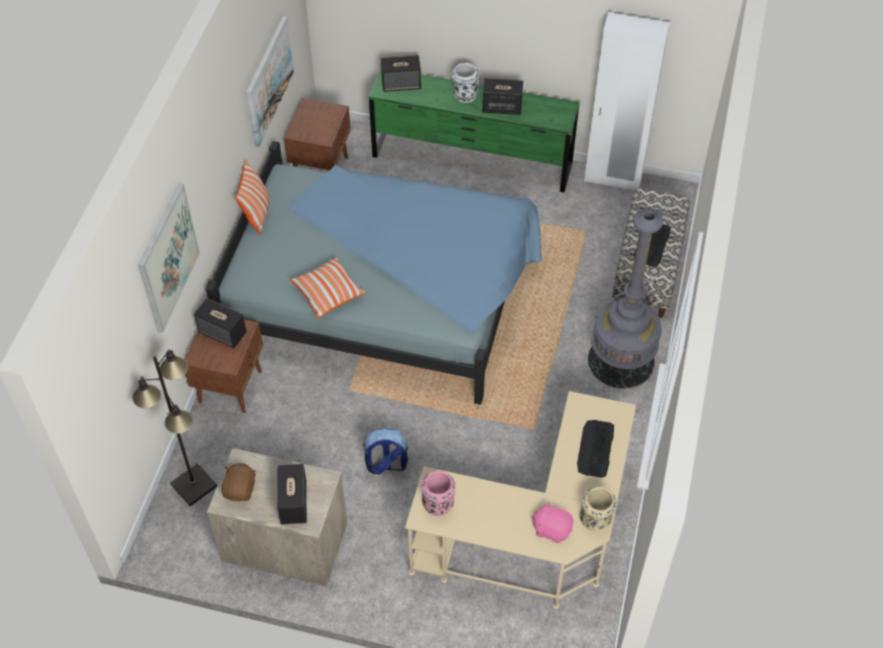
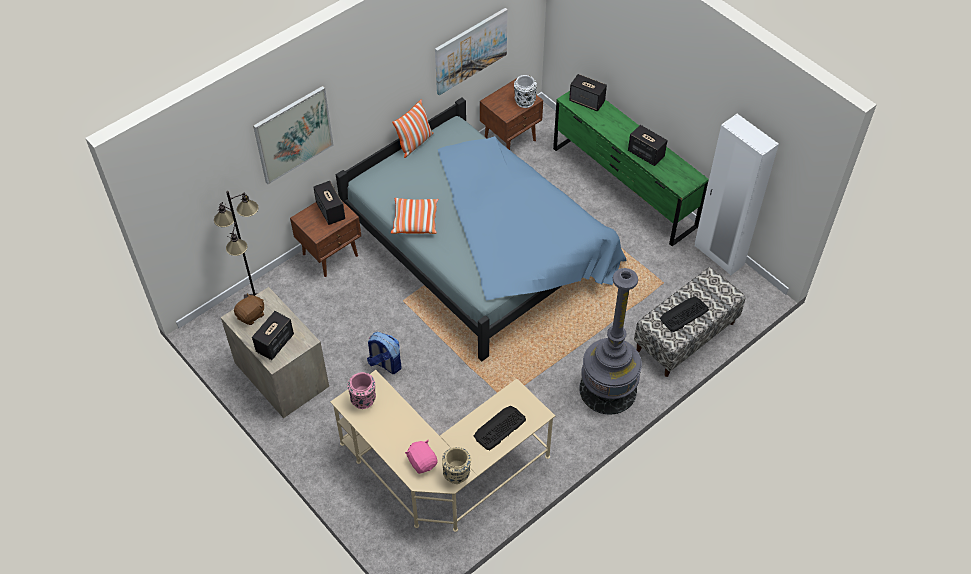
camera: 35 degrees right, 0 degrees up
white vase [452,63,479,103] -> white vase moved to [514,75,537,108]

